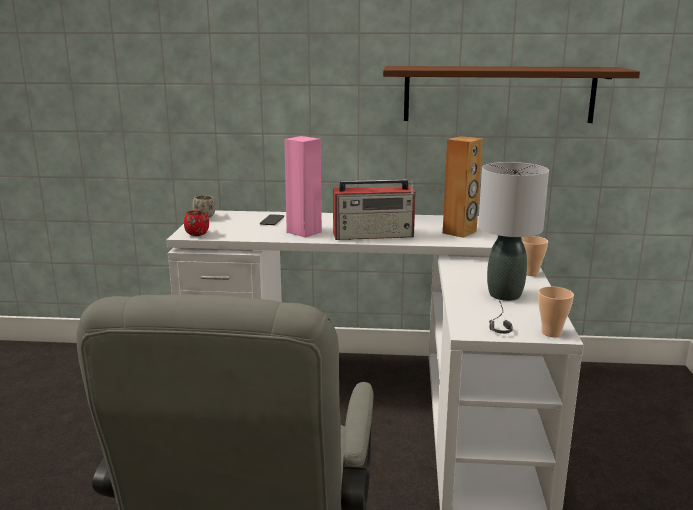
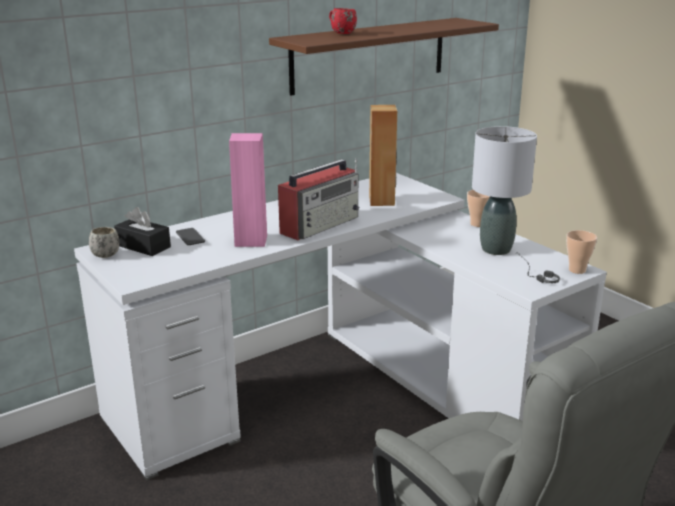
camera: 40 degrees left, 5 degrees up
red mug [184,210,209,236] -> red mug moved to [329,8,357,34]
none -> black tissue box [114,207,171,256]

